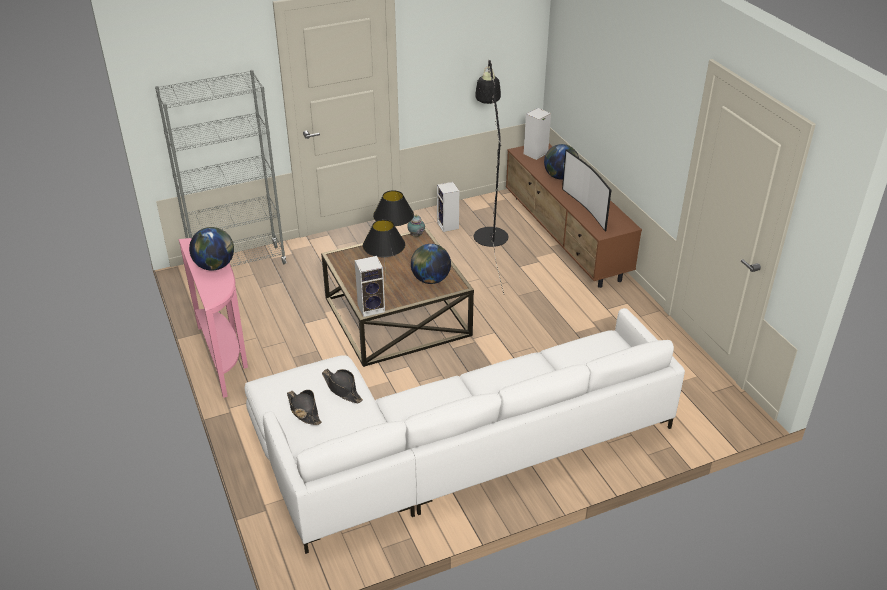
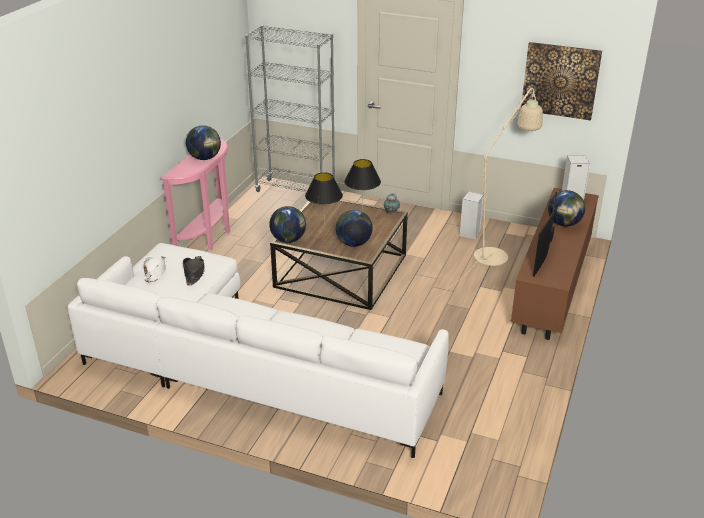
camera: 45 degrees right, 5 degrees down
black hat [287,390,322,425] -> white hat [144,256,166,282]
speaker [355,256,385,317] -> globe [269,206,306,243]
black floor lamp [474,60,508,294] -> beige floor lamp [436,87,543,298]
none -> picture [521,42,602,120]

